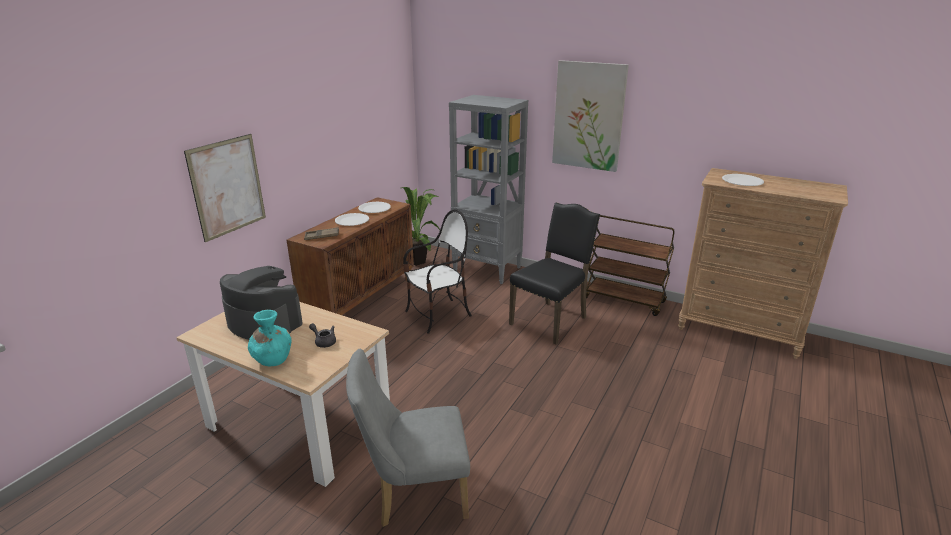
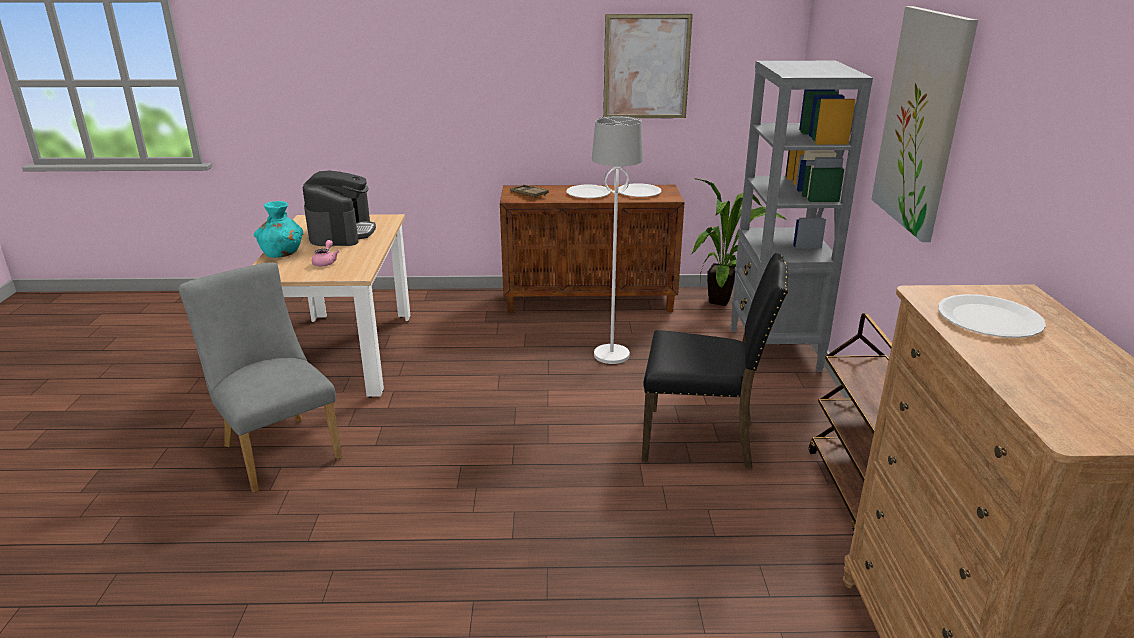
camera: 60 degrees right, 0 degrees up
picture [184,134,266,242] -> picture moved to [603,14,693,118]
grey teapot [309,323,336,348] -> pink teapot [312,240,339,267]
chair [403,209,472,334] -> white floor lamp [592,116,643,364]

